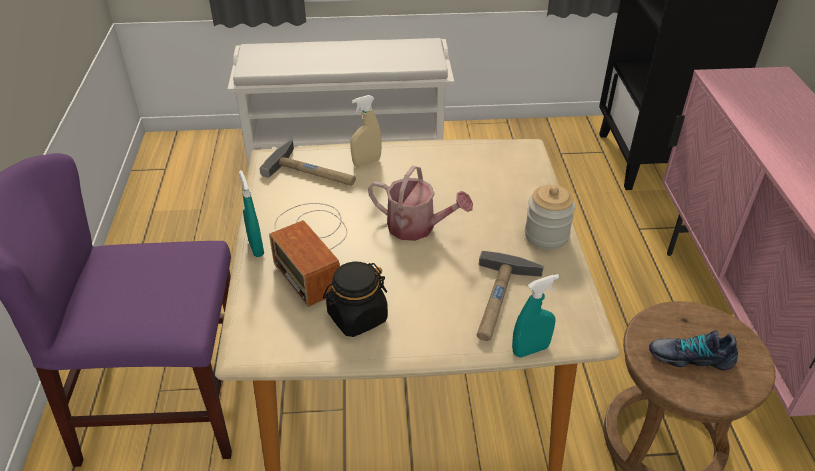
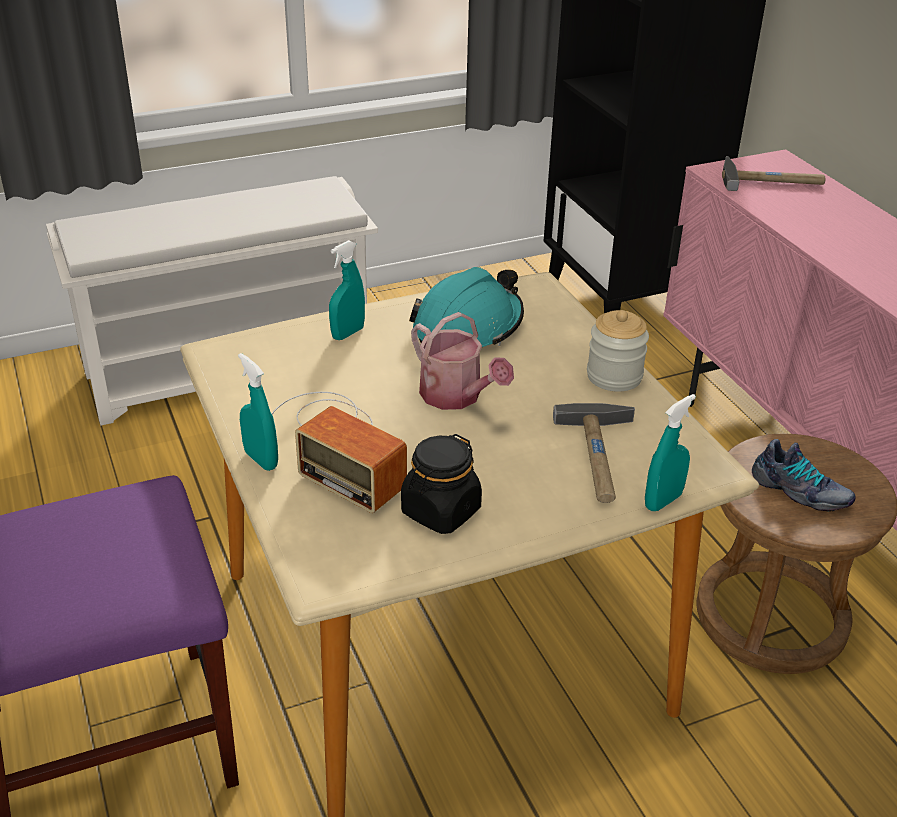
camera: 20 degrees left, 5 degrees down
hammer [259,140,356,186] -> hammer moved to [722,156,825,191]
beige spray bottle [350,95,382,166] -> turquoise spray bottle [329,240,365,340]
watering can [368,166,473,241] -> watering can turned 45 degrees clockwise [411,312,514,410]
shoe [649,330,738,371] -> shoe turned 135 degrees counterclockwise [752,439,856,512]
none -> turquoise hard hat [409,267,524,347]

